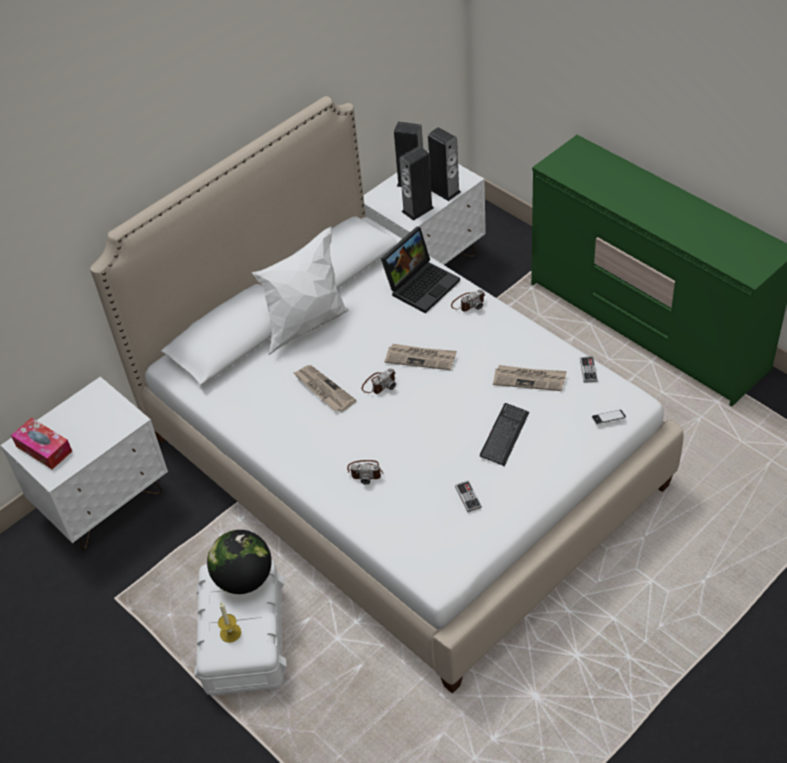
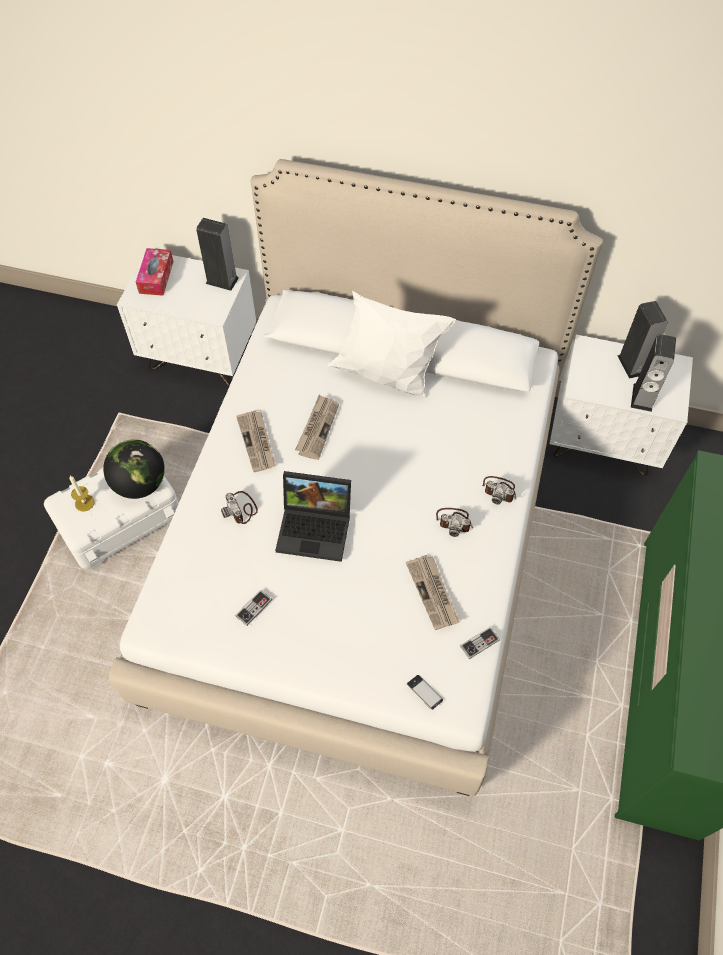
camera: 55 degrees right, 10 degrees up
camera [362,368,396,394] -> camera moved to [436,508,473,537]
laptop [381,227,460,313] -> laptop moved to [275,471,351,562]
newspaper [385,344,457,370] -> newspaper moved to [236,410,275,472]
speaker [399,146,434,221] -> speaker moved to [196,218,239,291]
keyboard [480,403,529,466] -> none

